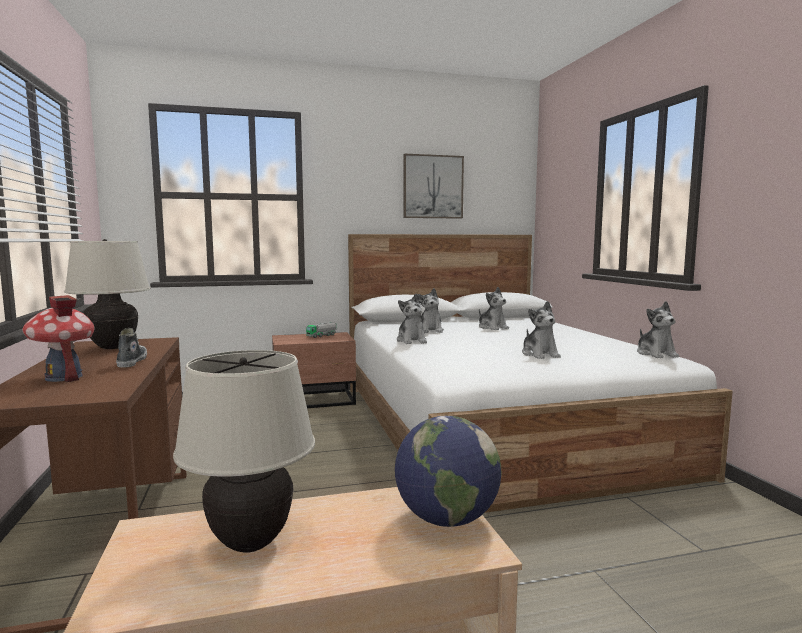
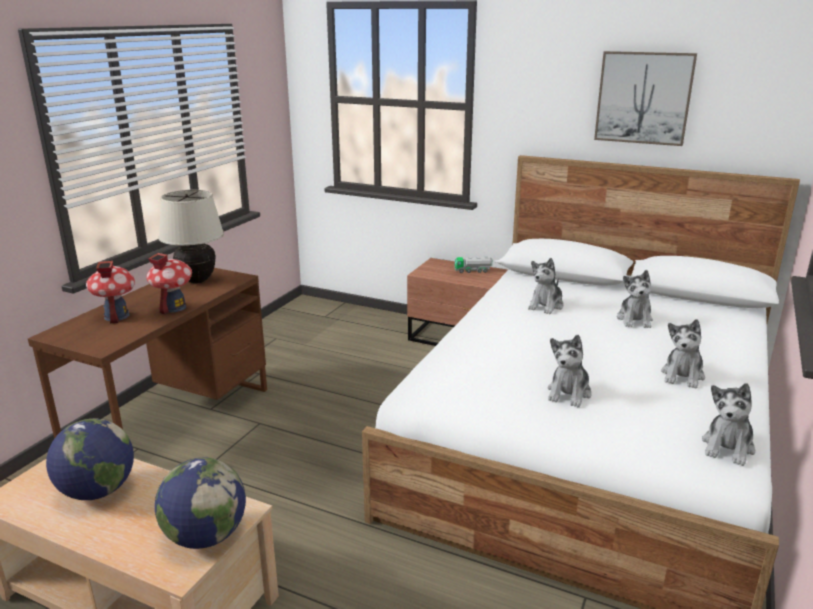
camera: 40 degrees right, 15 degrees up
shoe [116,328,147,368] -> toy house [146,253,192,314]
beige table lamp [173,350,315,553] -> globe [46,419,134,500]
plush toy [397,294,427,344] -> plush toy moved to [661,319,705,389]

